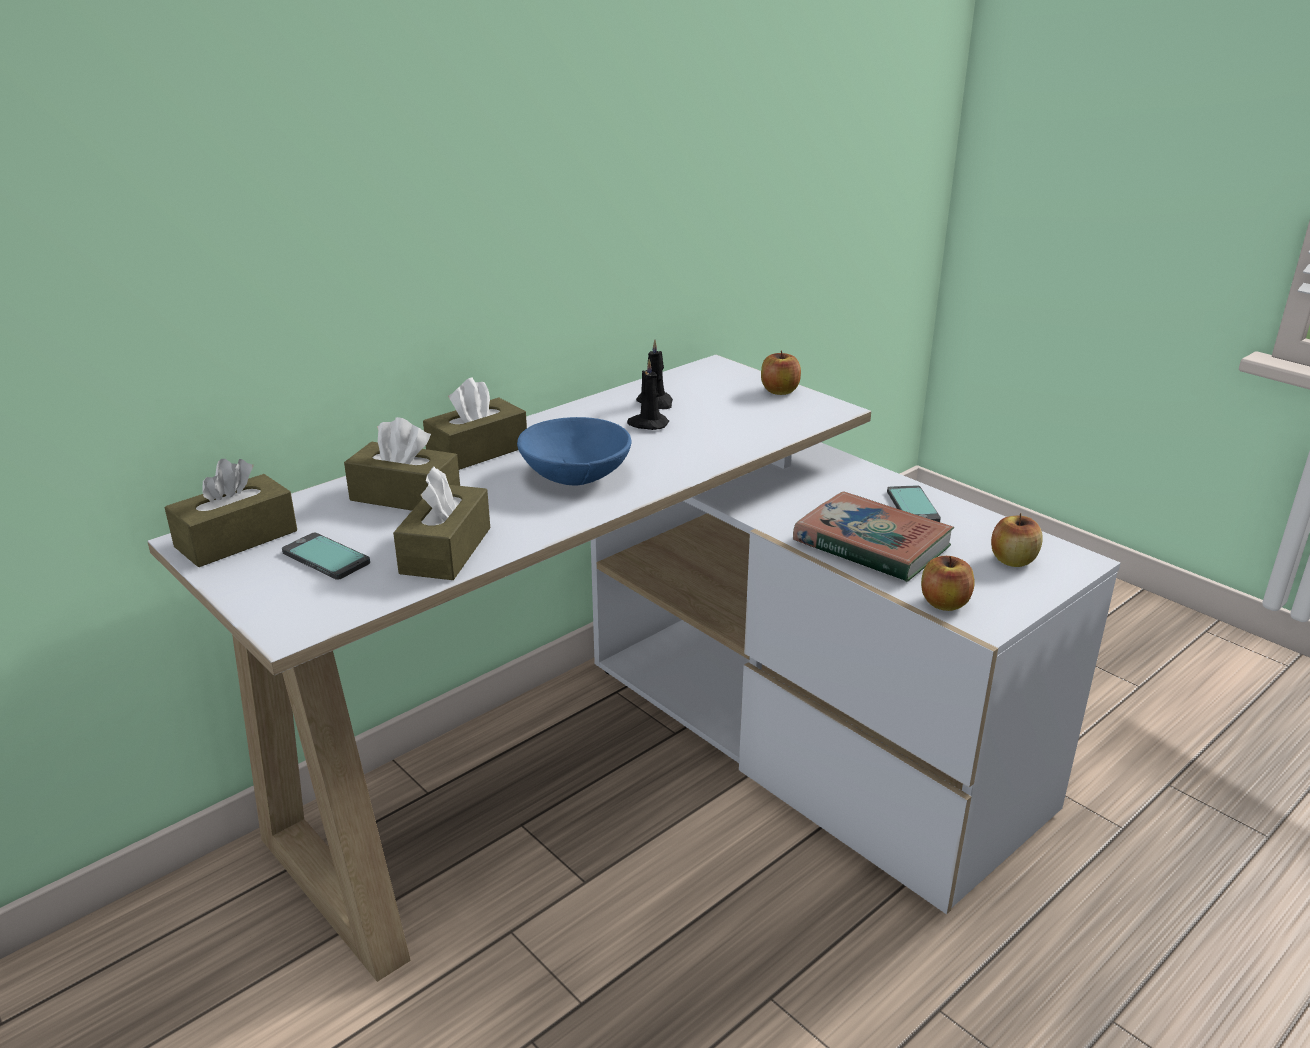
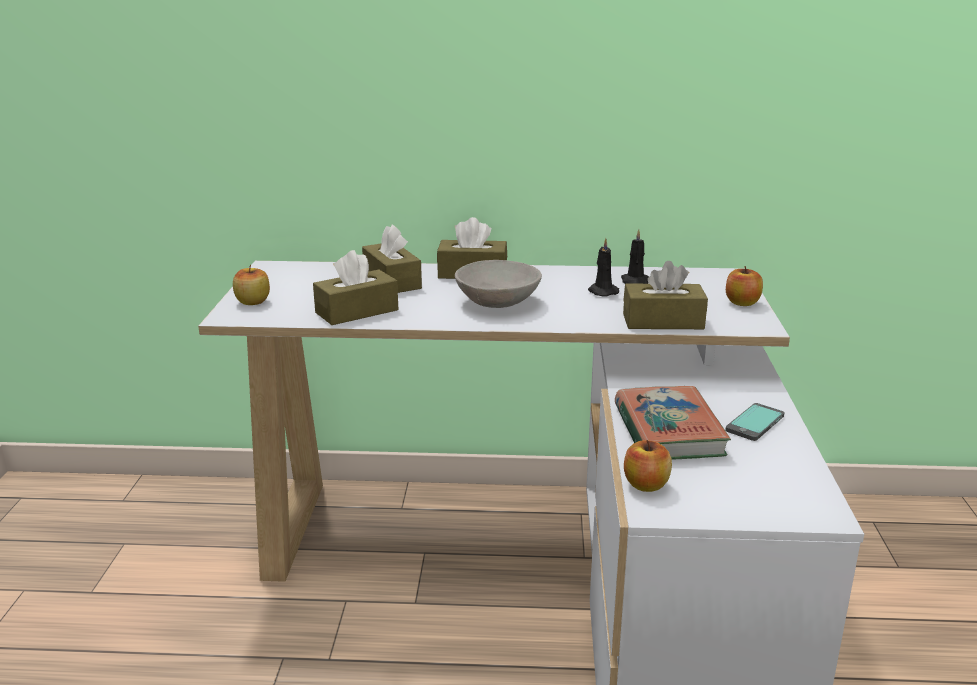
camera: 45 degrees right, 5 degrees down
brown tissue box [165,459,297,567] -> brown tissue box moved to [623,261,708,329]
phone [282,533,370,580] -> none
blue bowl [517,417,631,485] -> grey bowl [455,260,542,308]
apple [991,513,1043,567] -> apple moved to [233,265,270,305]

